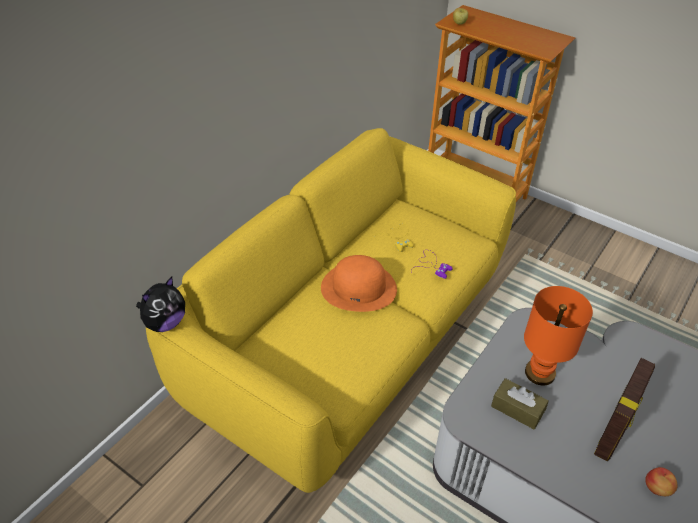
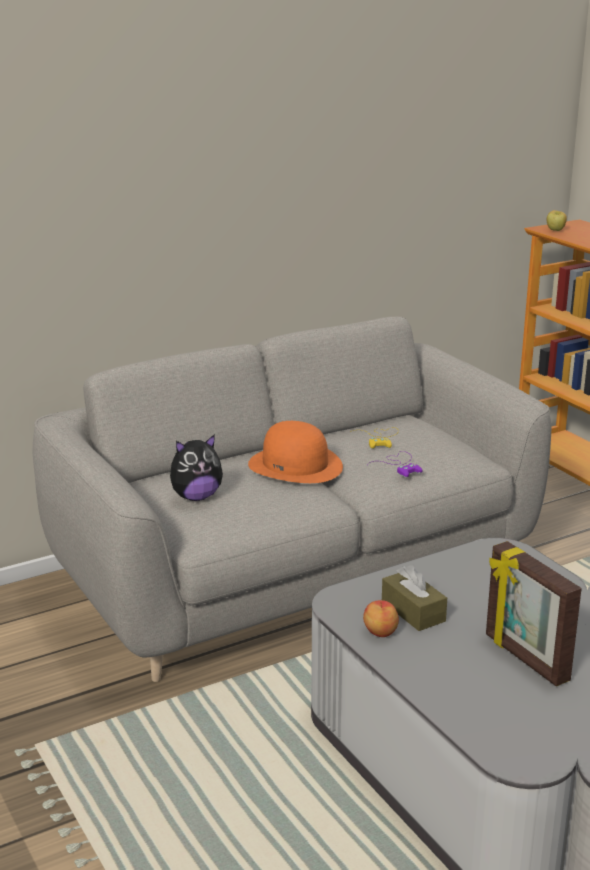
camera: 25 degrees right, 20 degrees down
plush toy [136,277,185,332] -> plush toy moved to [170,434,223,501]
yellow sofa [146,128,516,493] -> grey sofa [33,317,551,682]
orange table lamp [524,286,593,386] -> none
picture frame [594,358,655,461] -> picture frame turned 90 degrees clockwise [486,541,582,686]
apple [645,467,677,496] -> apple moved to [363,600,399,637]

